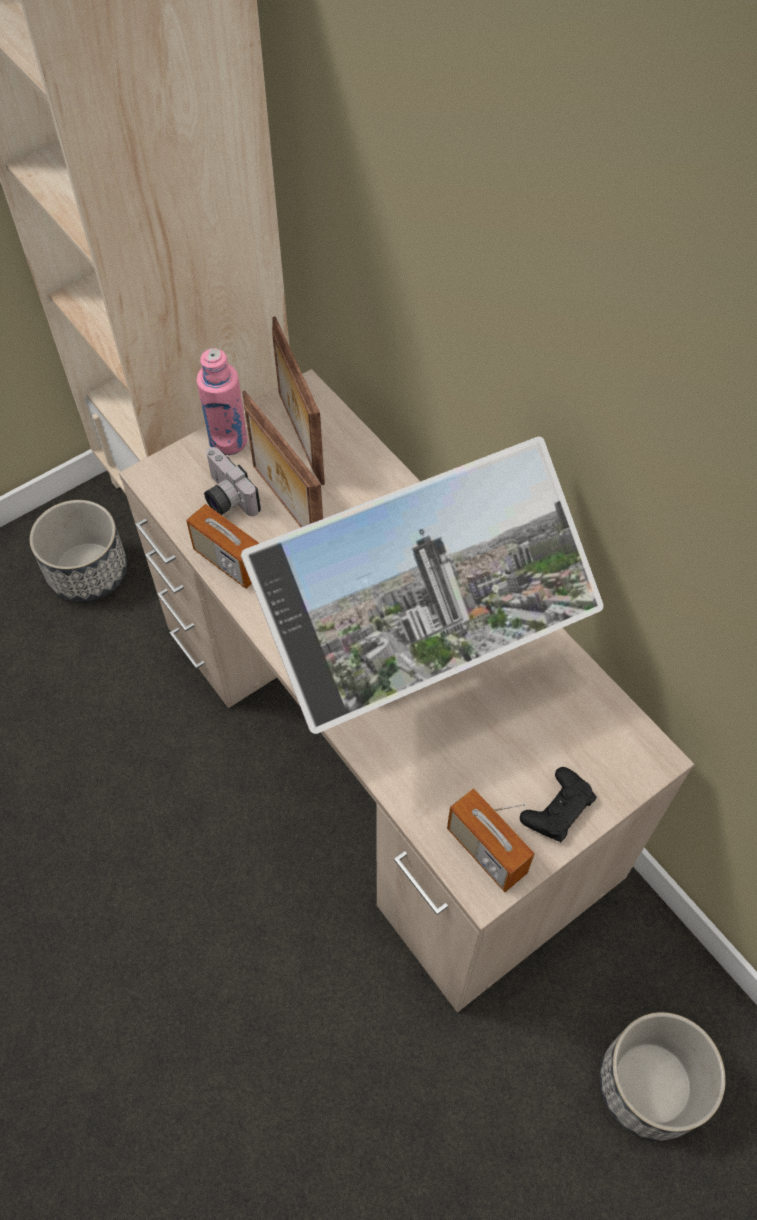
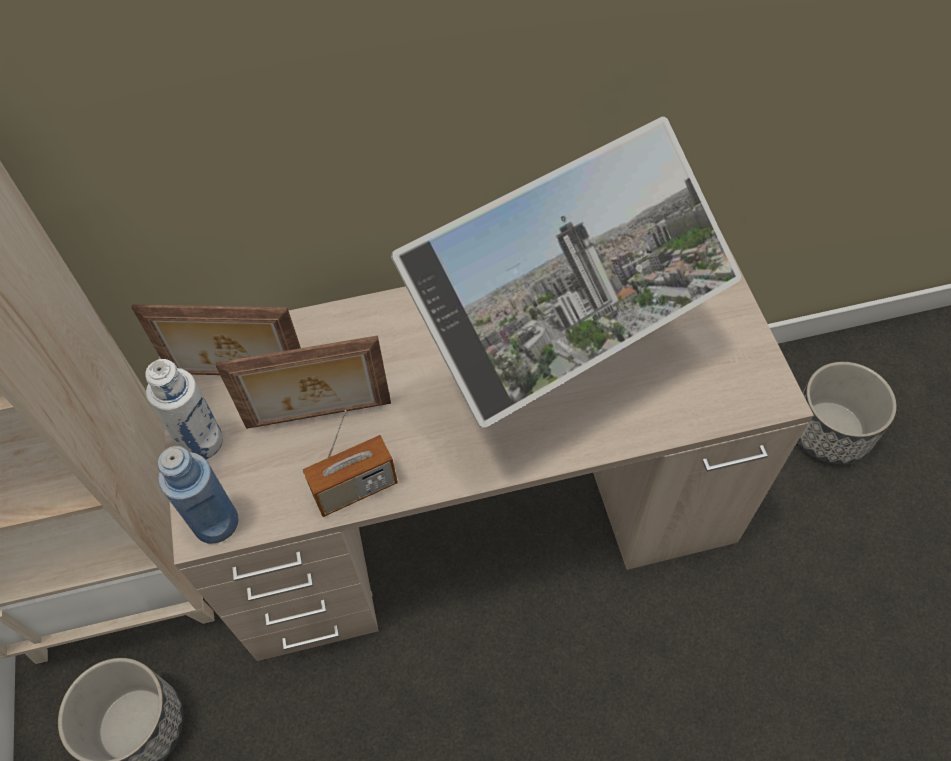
camera: 65 degrees left, 0 degrees up
pink bottle [196,348,248,455] -> white bottle [145,359,223,459]
camera [204,447,261,516] -> none
monitor [241,436,604,734] -> monitor turned 60 degrees clockwise [391,117,741,428]
radio [447,788,535,892] -> none
black game controller [520,767,597,842] -> none
none -> blue bottle [158,446,238,544]

